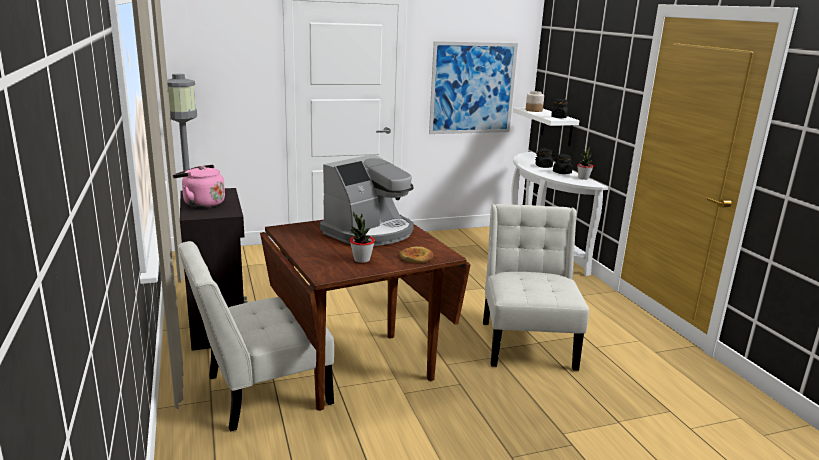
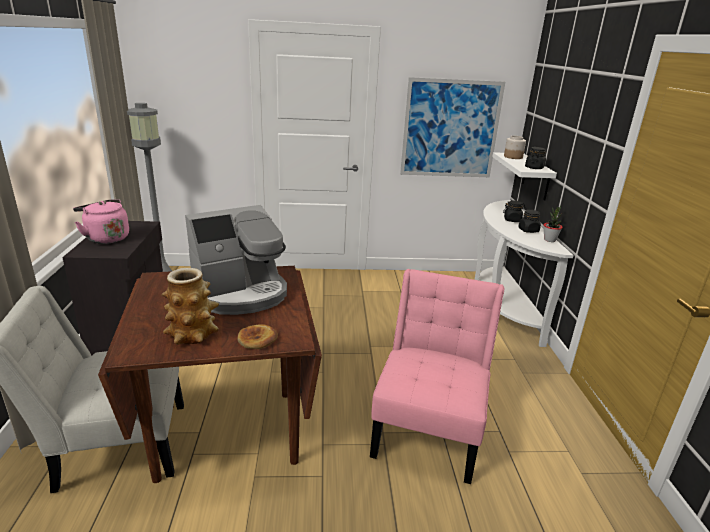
camera: 15 degrees right, 5 degrees up
potted plant [350,212,375,263] -> vase [162,268,219,345]
white chair [483,204,589,371] -> pink chair [370,269,504,484]

